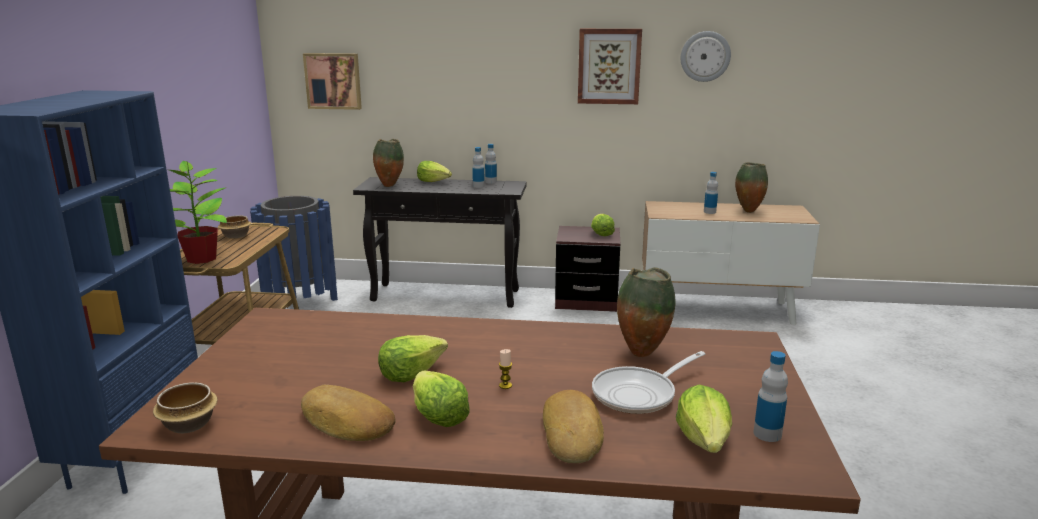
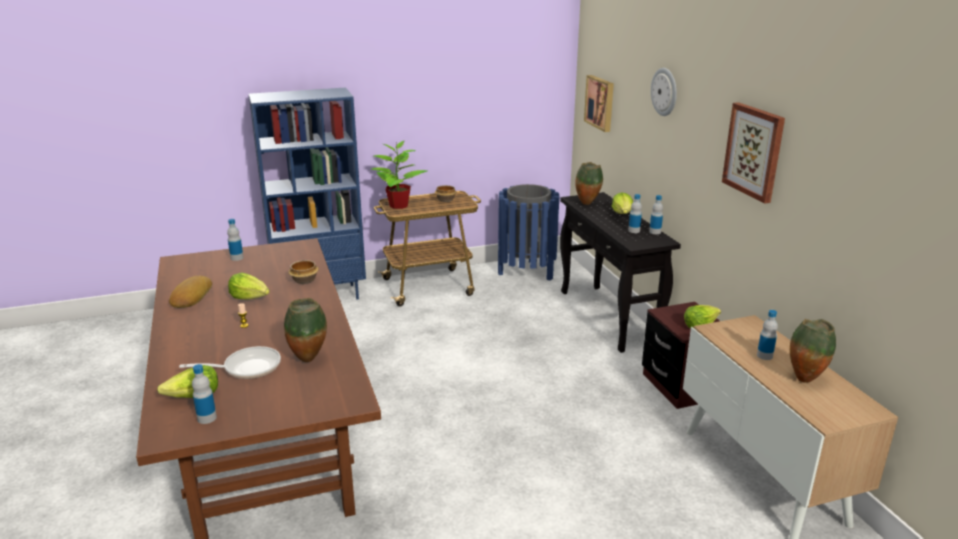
camera: 65 degrees right, 5 degrees up
bowl [153,382,218,433] -> bowl moved to [288,260,319,284]
lettuce [413,371,470,427] -> none
bread [543,390,604,463] -> none
frying pan [592,351,705,414] -> frying pan turned 135 degrees clockwise [179,346,281,379]
wall clock [681,31,731,82] -> wall clock moved to [651,68,677,116]
none -> bottle [227,219,244,261]

